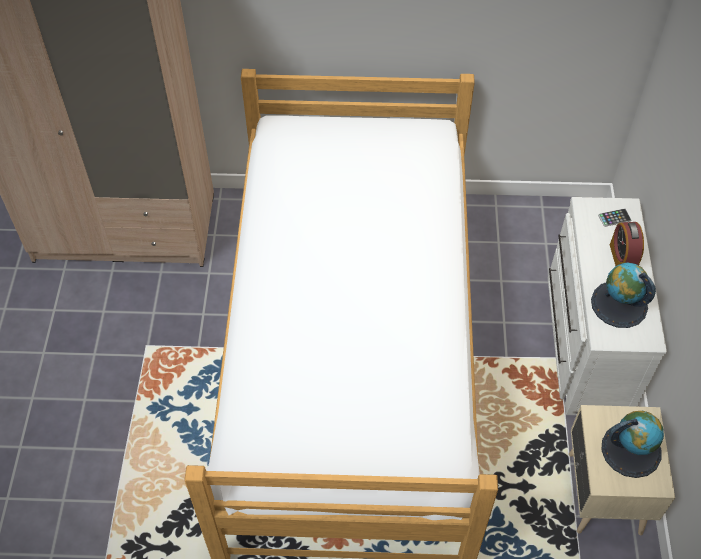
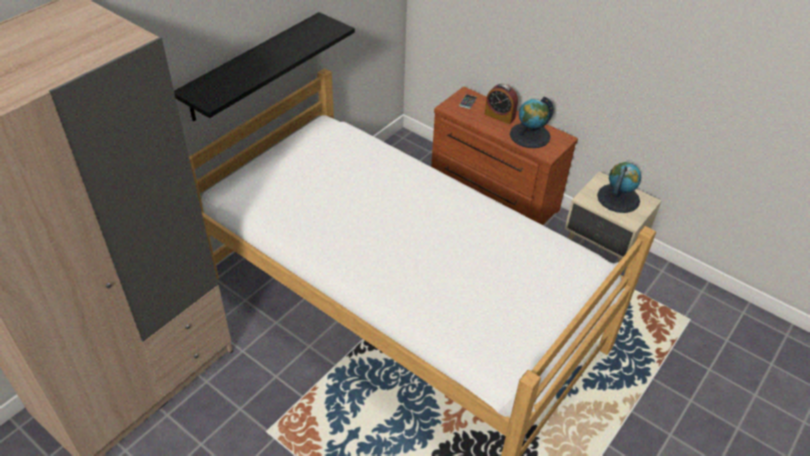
camera: 55 degrees left, 10 degrees down
white dresser [548,197,667,415] -> brown dresser [431,87,578,225]
none -> black shelf [174,12,355,122]

